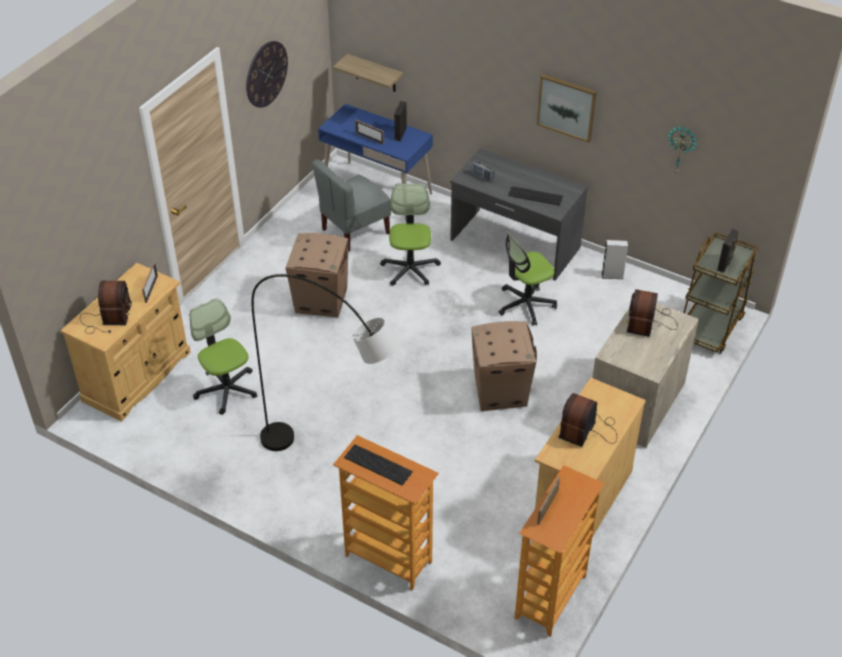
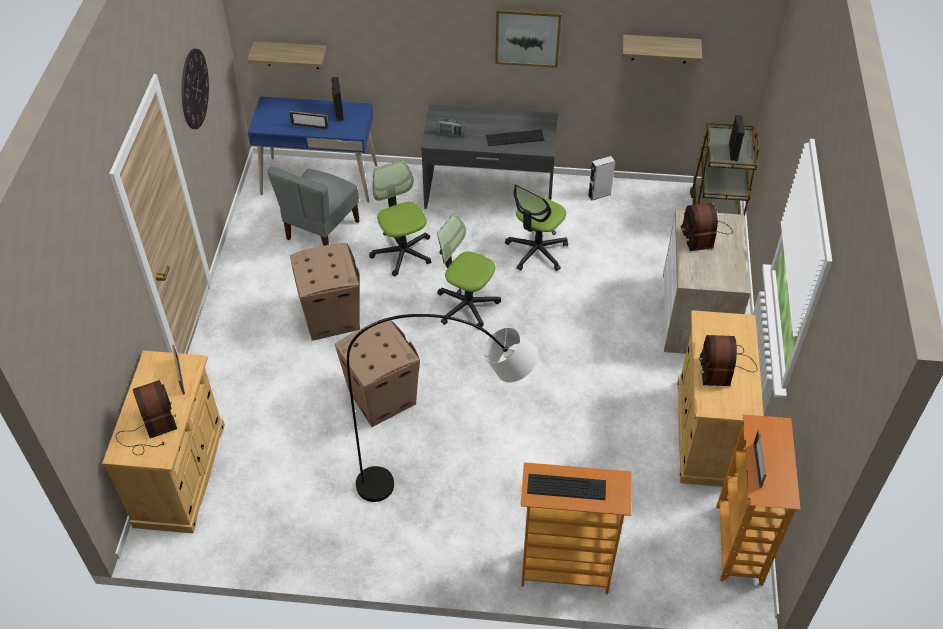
camera: 25 degrees left, 5 degrees up
office chair [190,298,257,415] -> office chair moved to [437,214,501,329]
cardboard box [472,321,537,411] -> cardboard box moved to [335,320,420,427]
wall clock [667,125,698,173] -> shelf [622,34,702,64]

